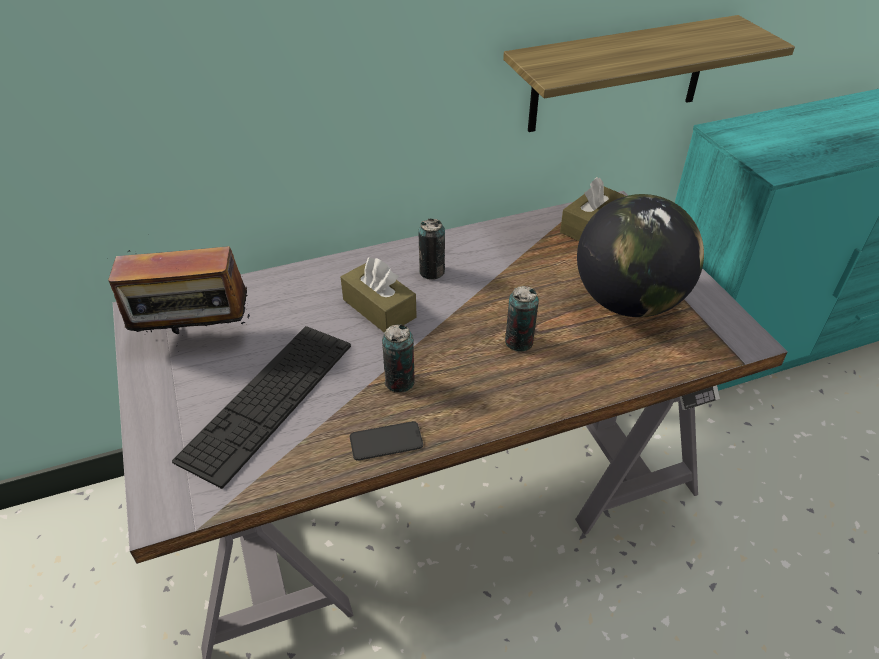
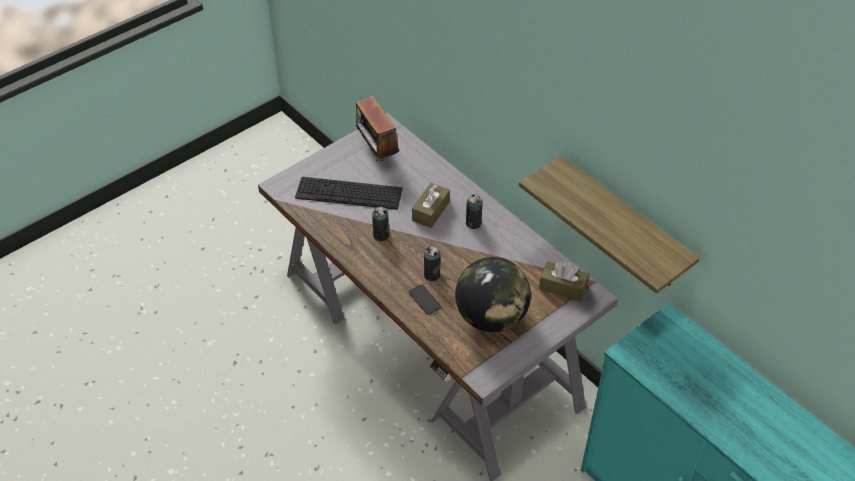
camera: 70 degrees right, 5 degrees up
phone [350,421,423,461] -> phone moved to [409,284,441,315]

